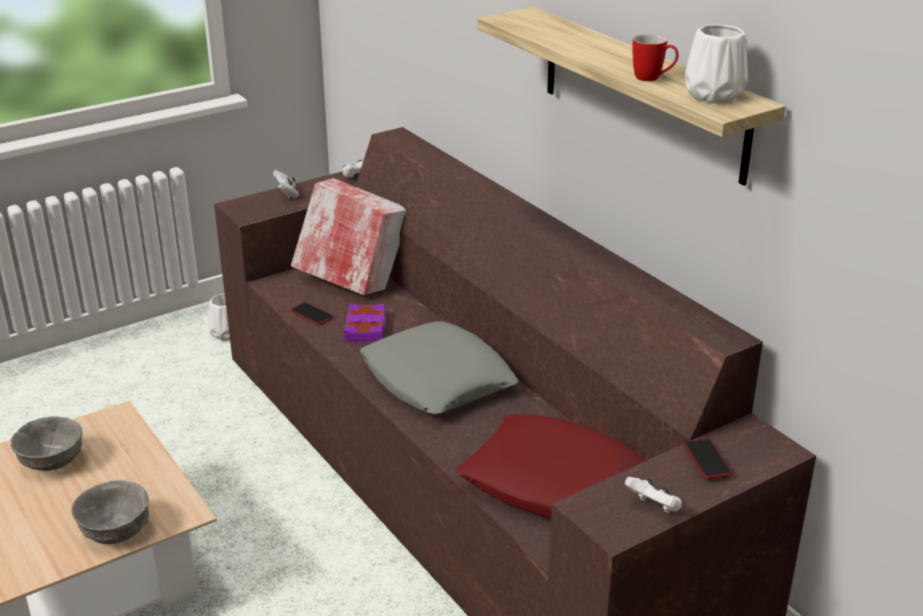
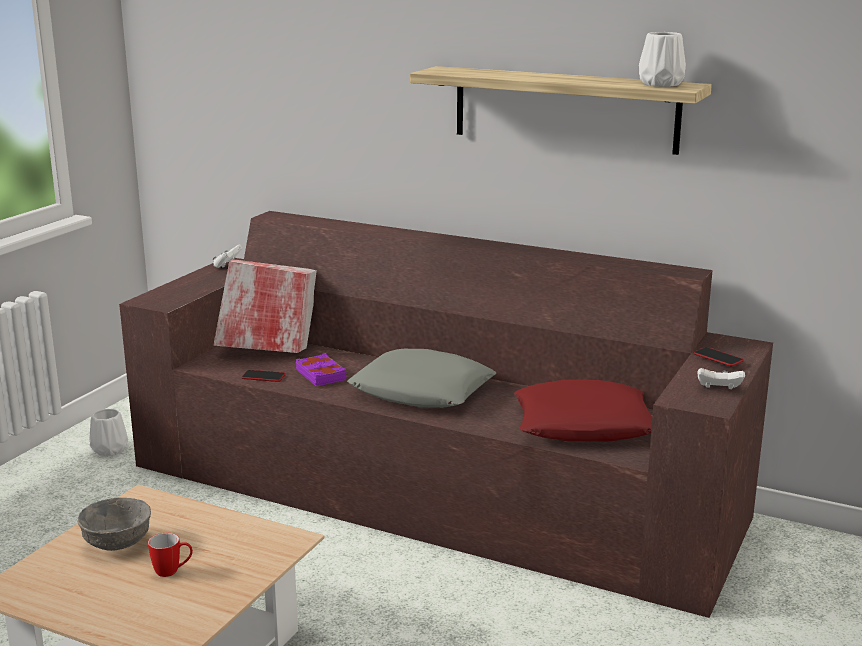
camera: 30 degrees left, 10 degrees down
grey bowl [71,480,149,544] -> none
white game controller [273,170,299,199] -> none
mug [633,34,679,81] -> mug moved to [148,533,193,577]

